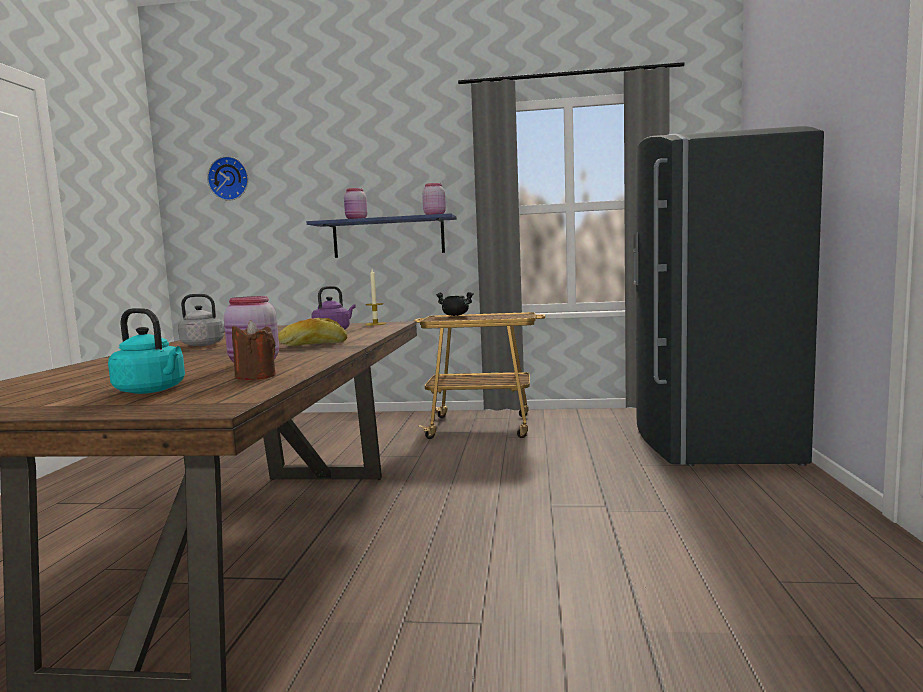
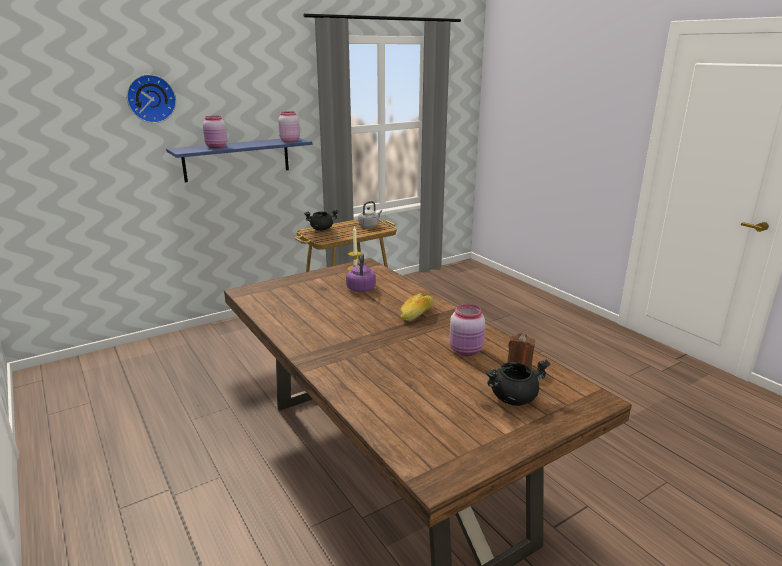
camera: 40 degrees left, 15 degrees up
turquoise kettle [108,308,185,394] -> black cooking pot [486,360,550,406]
grey kettle [178,294,225,346] -> grey kettle moved to [358,201,382,228]
wall clock [207,156,248,201] -> wall clock moved to [127,74,176,123]
grey fridge [634,126,824,466] -> none

